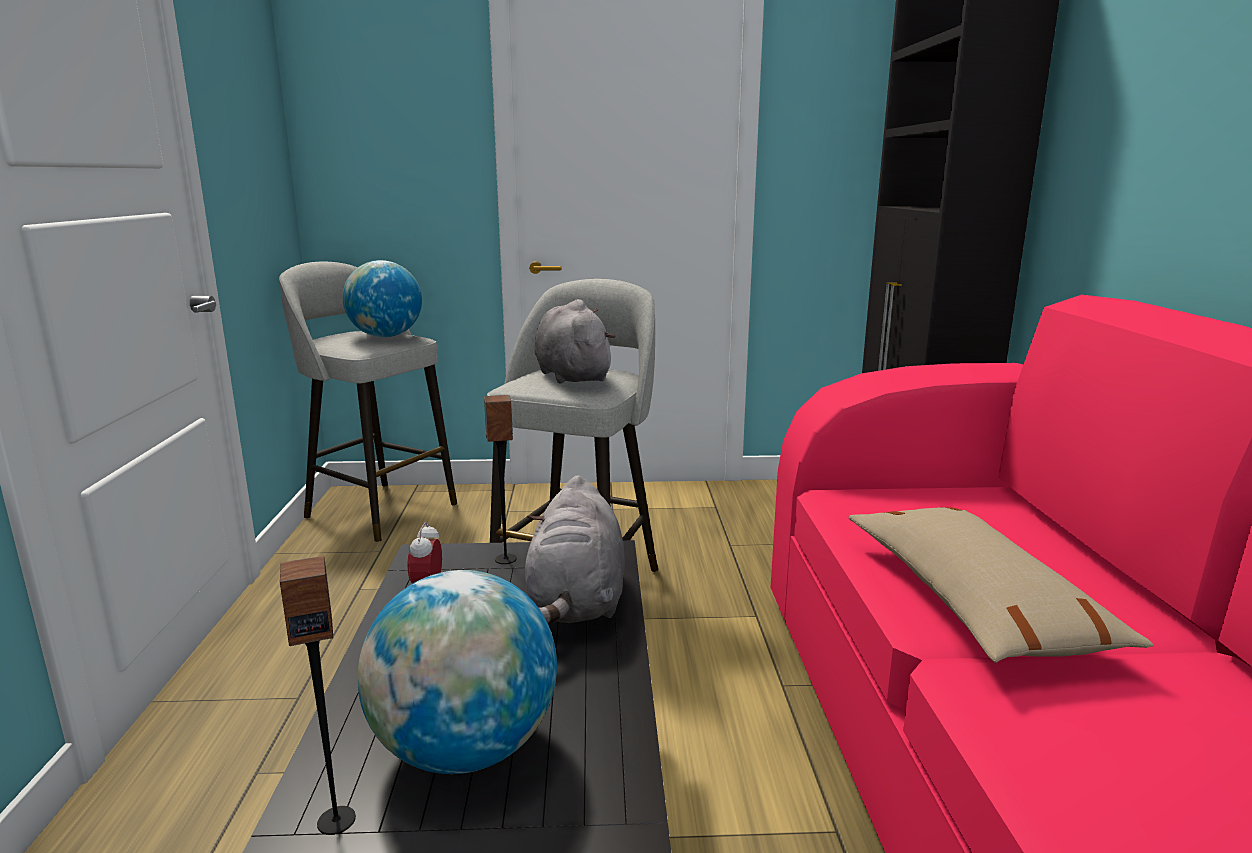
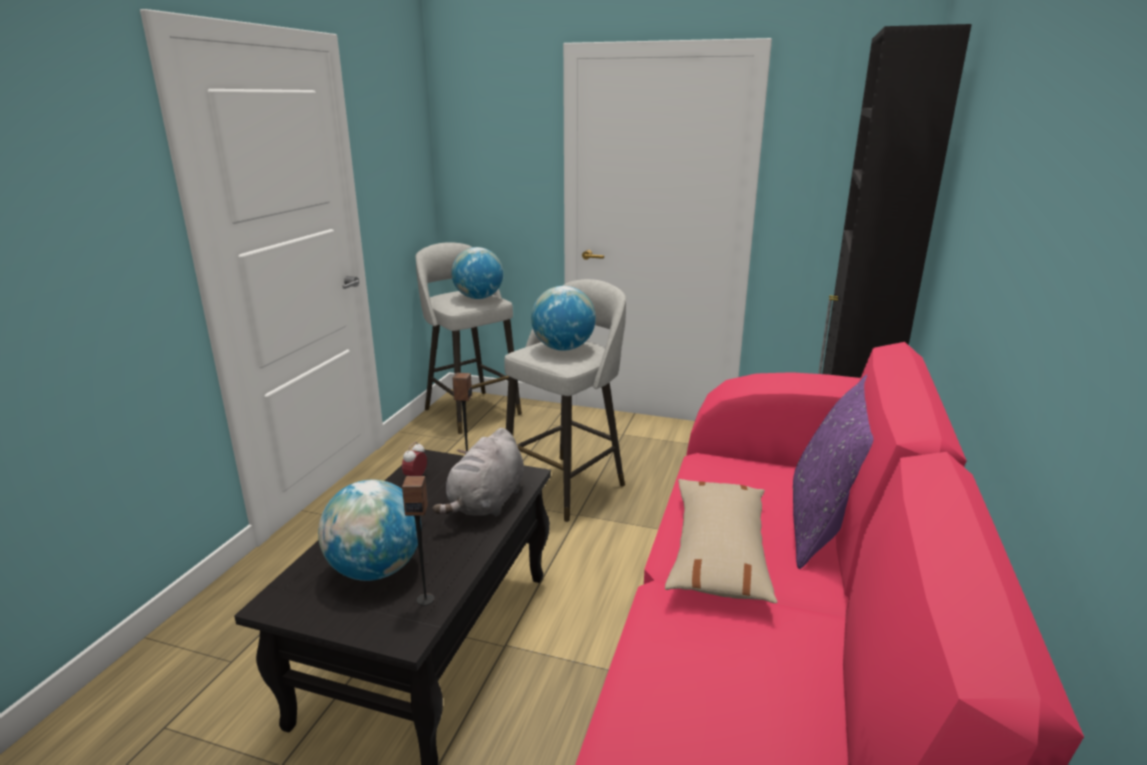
camera: 20 degrees right, 5 degrees up
speaker [280,556,356,835] -> speaker moved to [402,476,435,606]
grey plush toy [534,299,616,384] -> globe [531,286,596,351]
none -> purple pillow [793,374,873,569]

